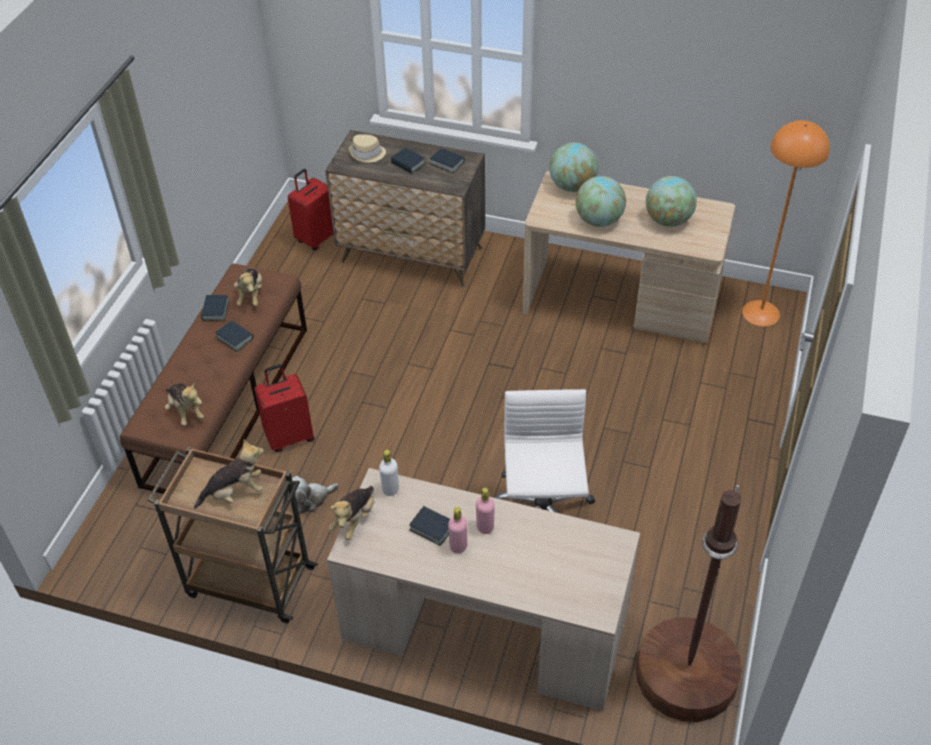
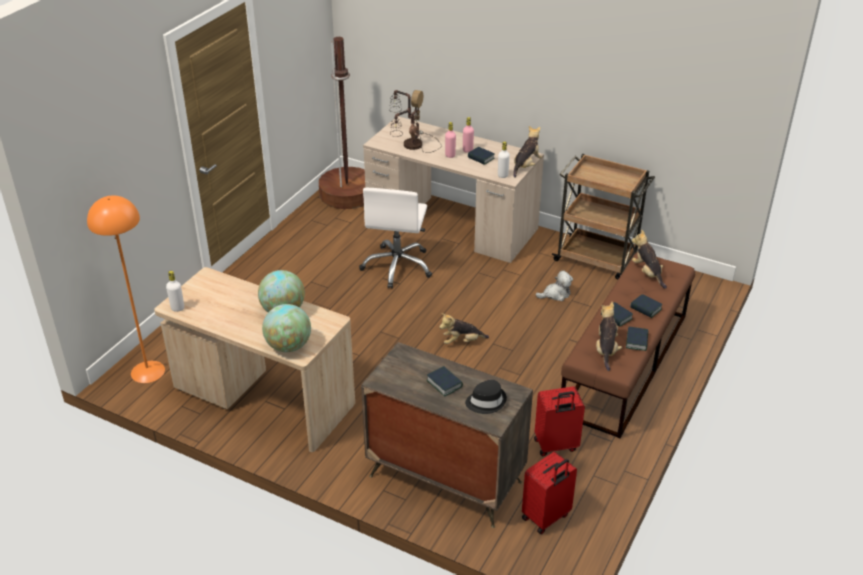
camera: 170 degrees left, 10 degrees down
plush toy [194,440,264,509] -> plush toy moved to [439,313,489,344]
red suitcase [254,364,314,452] -> red suitcase moved to [534,386,585,456]
beige hat [348,134,386,163] -> black hat [465,380,507,414]
book [430,148,465,173] -> book moved to [630,294,663,318]
globe [646,176,697,227] -> none
none -> white bottle [166,271,184,312]
none -> table lamp [389,90,442,153]

